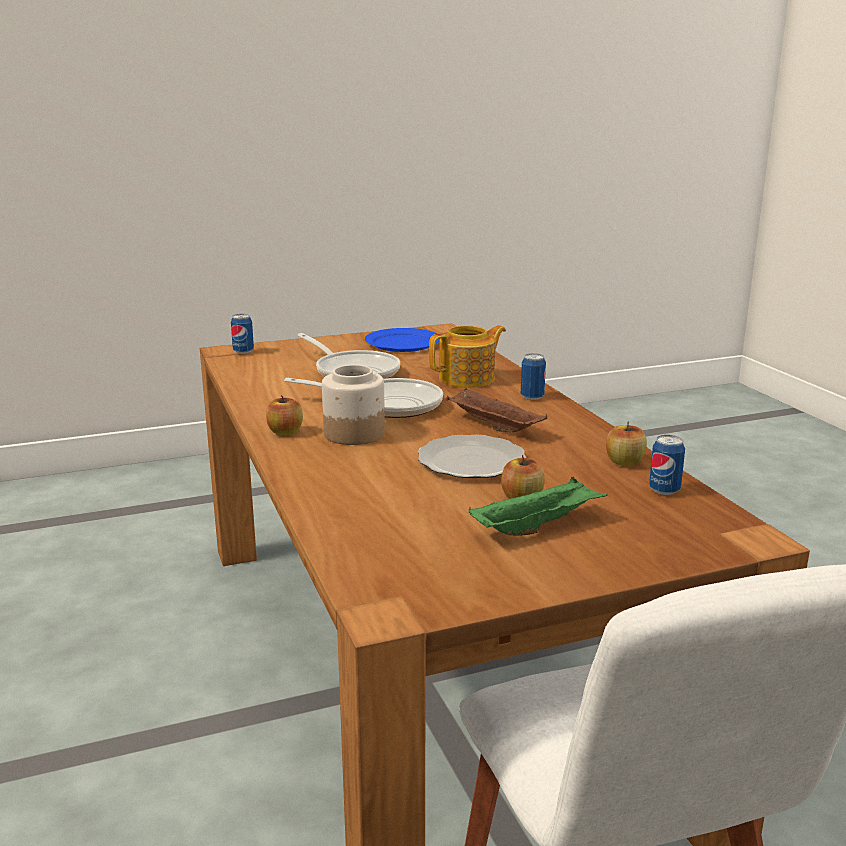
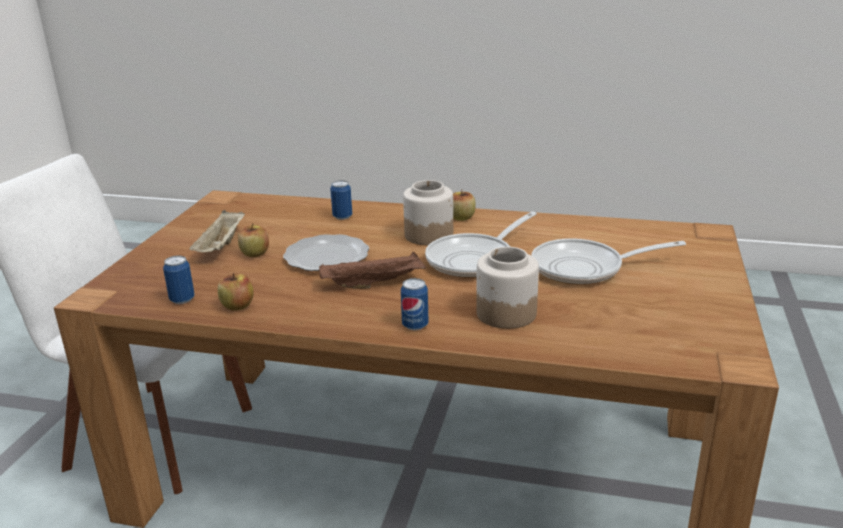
camera: 125 degrees right, 5 degrees up
can [231,314,254,354] -> can moved to [330,180,352,220]
blue plate [365,328,440,352] -> none
teapot [429,325,506,388] -> jar [476,247,539,329]
green tray [469,477,607,536] -> beige tray [189,210,245,252]

